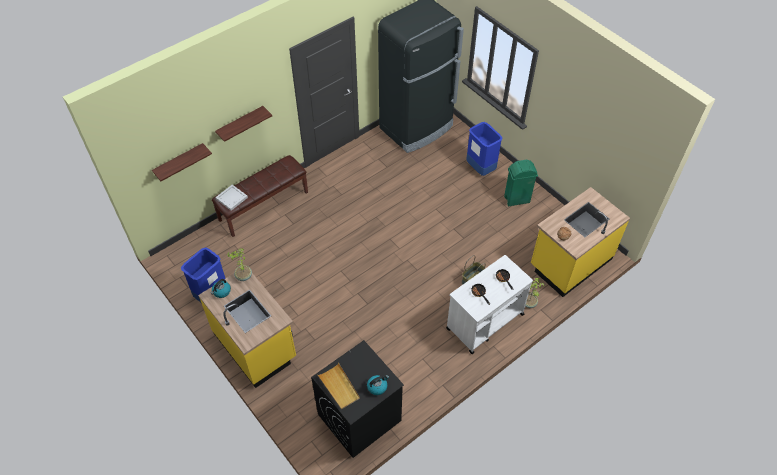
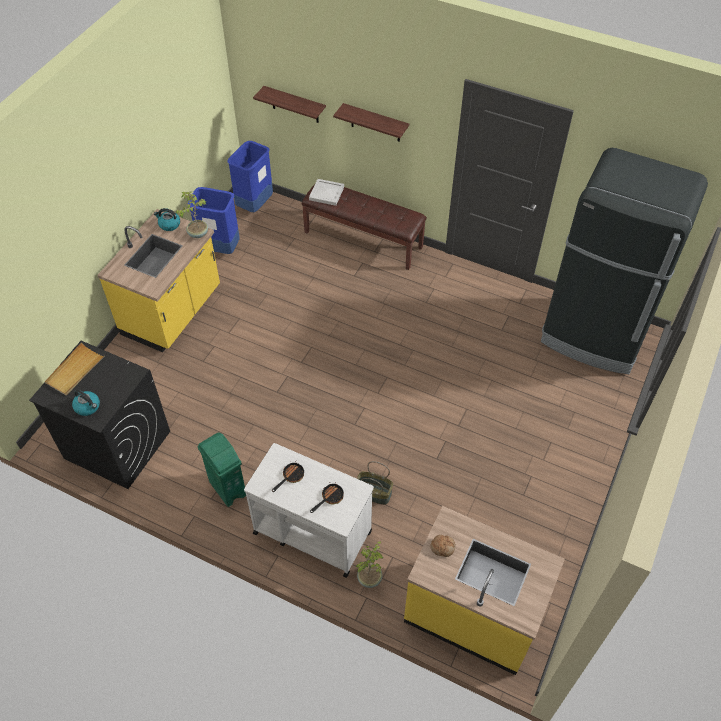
camera: 65 degrees right, 0 degrees up
blue trash can [466,122,503,176] -> blue trash can moved to [227,141,273,212]
green trash can [504,160,538,206] -> green trash can moved to [197,432,246,507]

